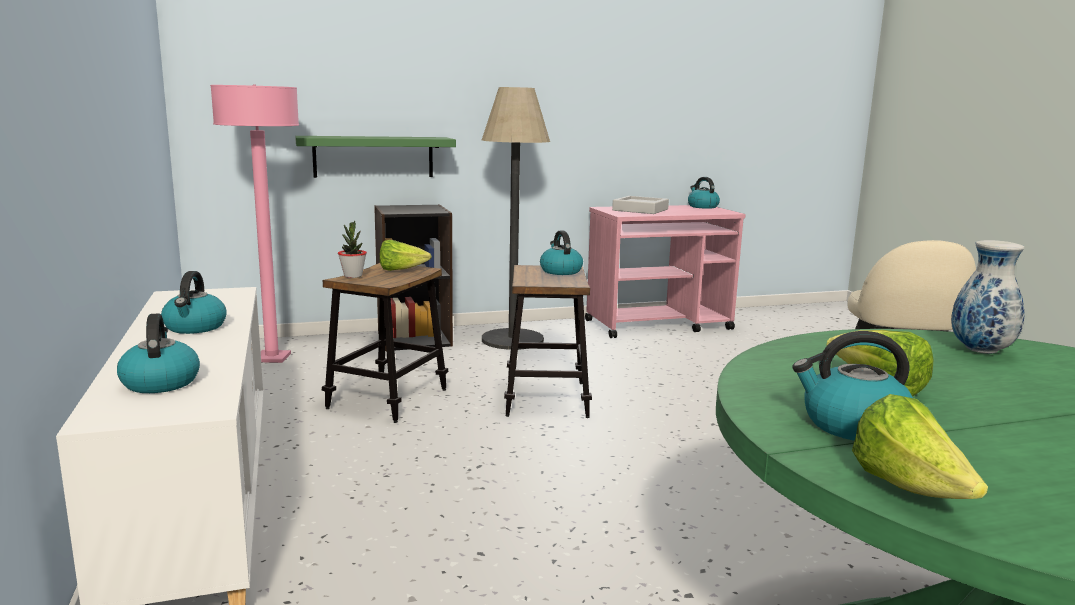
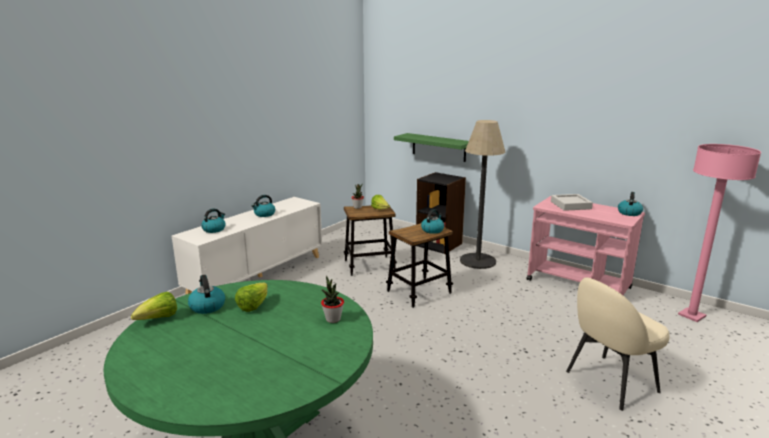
camera: 55 degrees right, 5 degrees up
pink floor lamp [210,84,299,363] -> pink floor lamp moved to [678,144,761,322]
vase [951,240,1025,354] -> potted plant [321,276,344,323]

